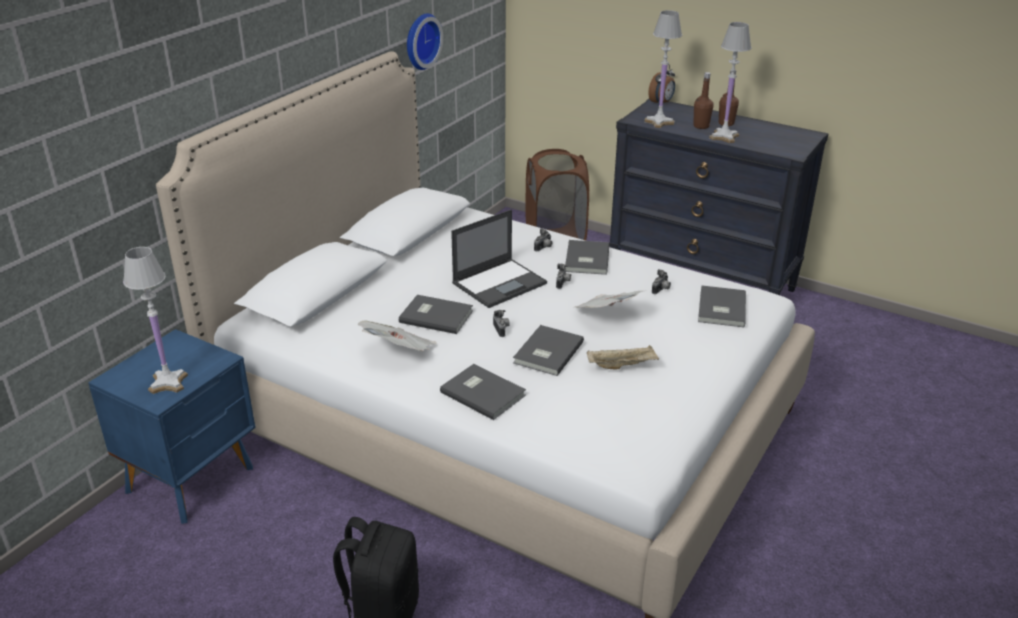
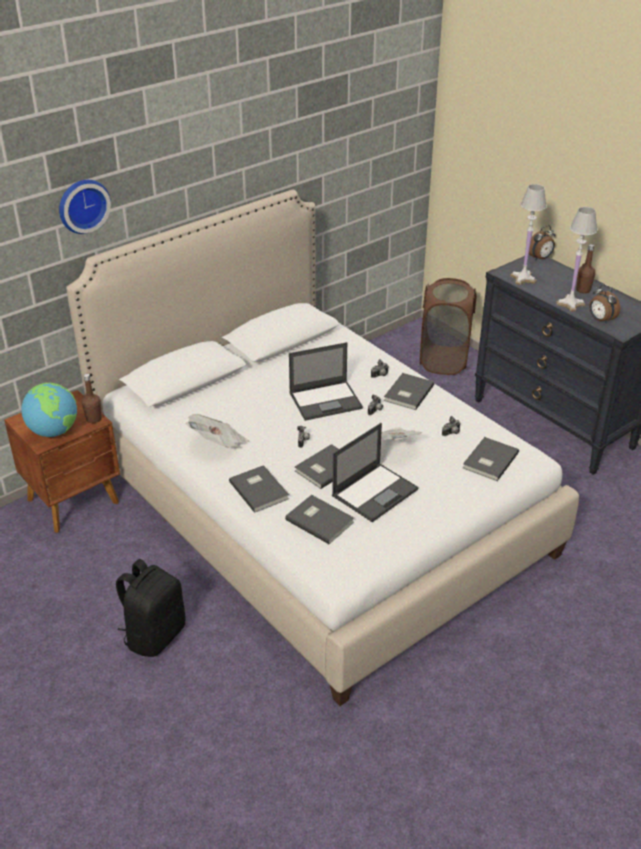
camera: 20 degrees right, 5 degrees up
blue nightstand [89,329,256,524] -> brown nightstand [4,390,120,533]
white table lamp [123,247,188,394] -> globe [21,383,77,437]
grey book [399,295,473,334] -> grey book moved to [285,495,354,544]
wall clock [407,13,443,70] -> wall clock moved to [59,180,111,234]
beige tray [587,345,659,369] -> laptop [332,423,418,522]
brown bottle [693,72,714,129] -> brown bottle moved to [82,374,102,423]
none -> alarm clock [589,284,620,324]

